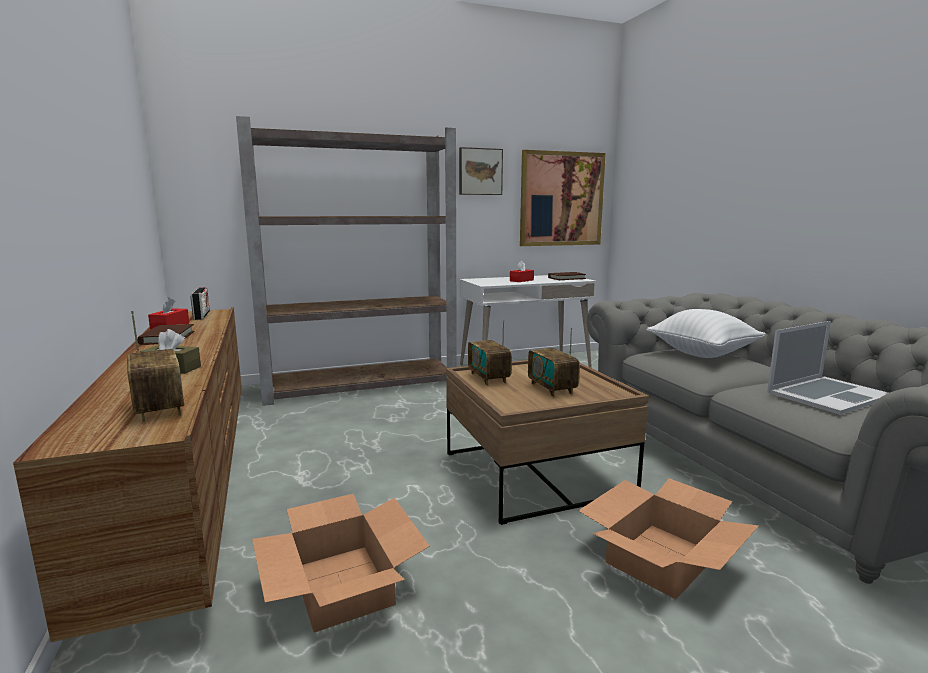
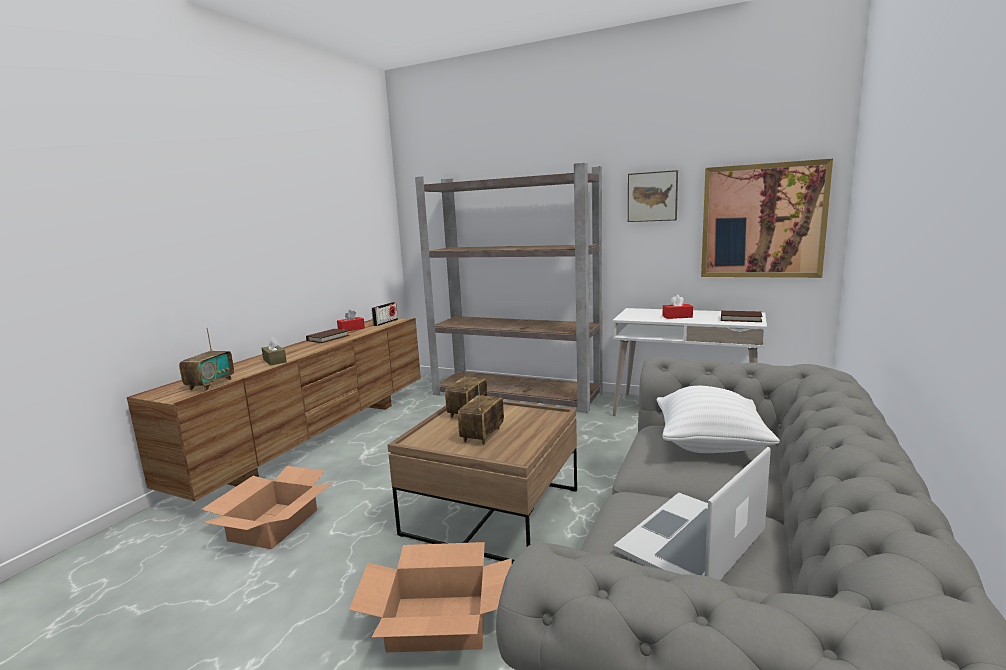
camera: 45 degrees right, 0 degrees up
laptop [767,321,888,415] -> laptop turned 120 degrees clockwise [613,447,771,581]

